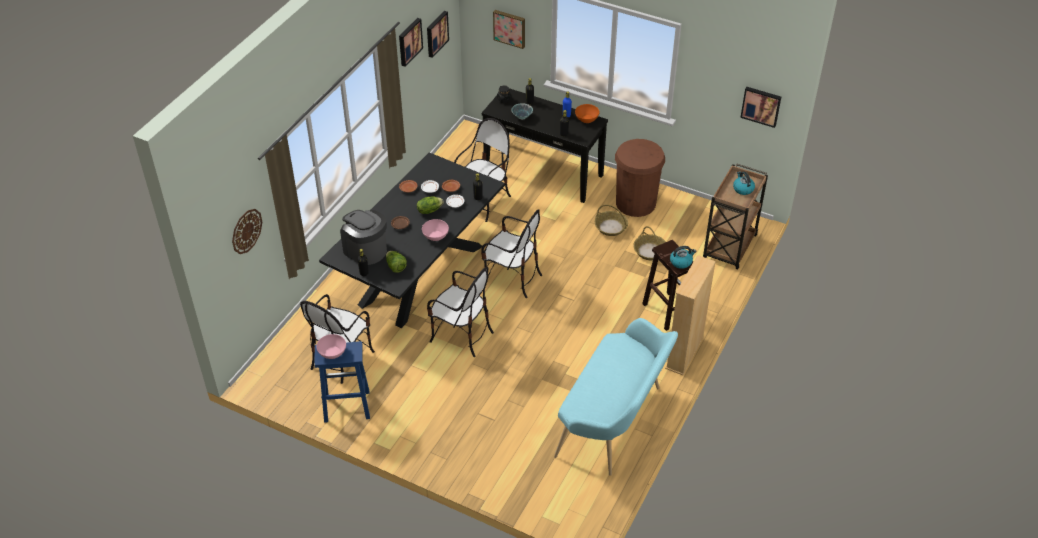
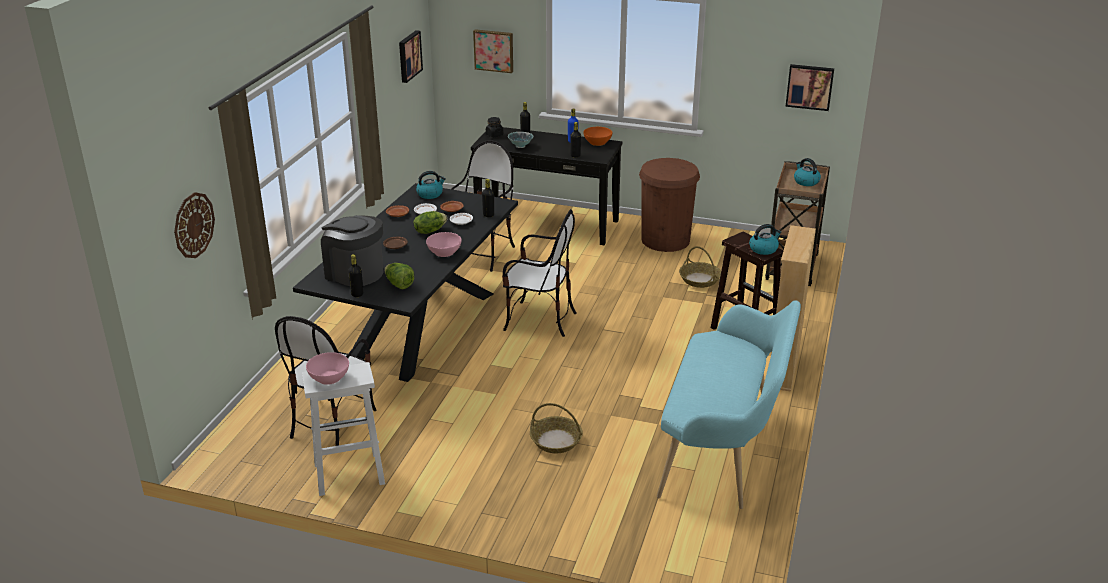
camera: 10 degrees left, 15 degrees down
blue stool [314,341,370,423] -> white stool [302,362,385,496]
picture [399,18,423,67] -> none
chair [427,267,494,357] -> none
basket [595,205,628,236] -> basket moved to [530,403,583,453]
none -> kettle [416,171,446,199]

